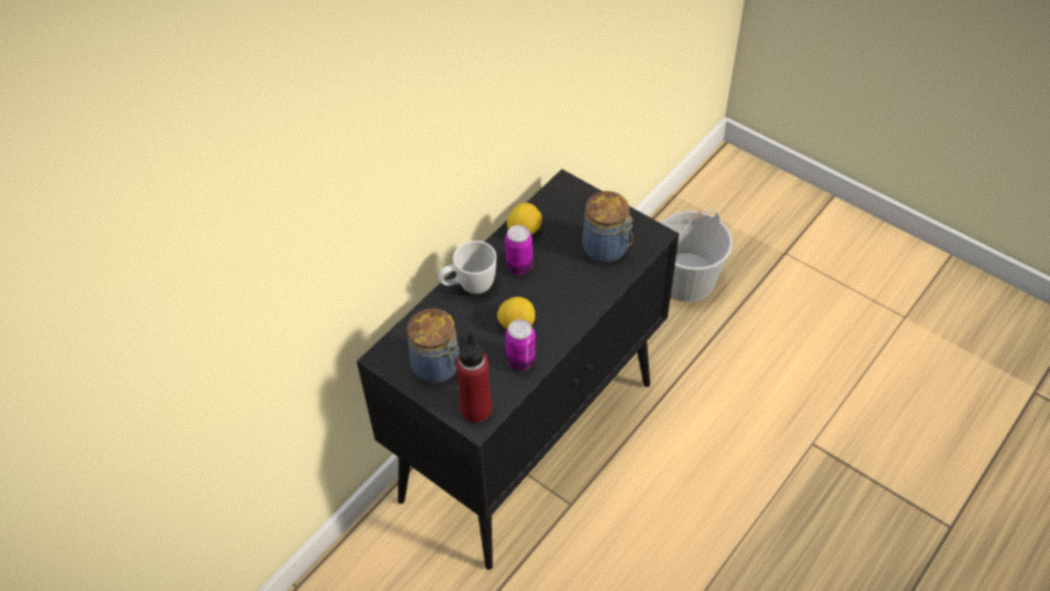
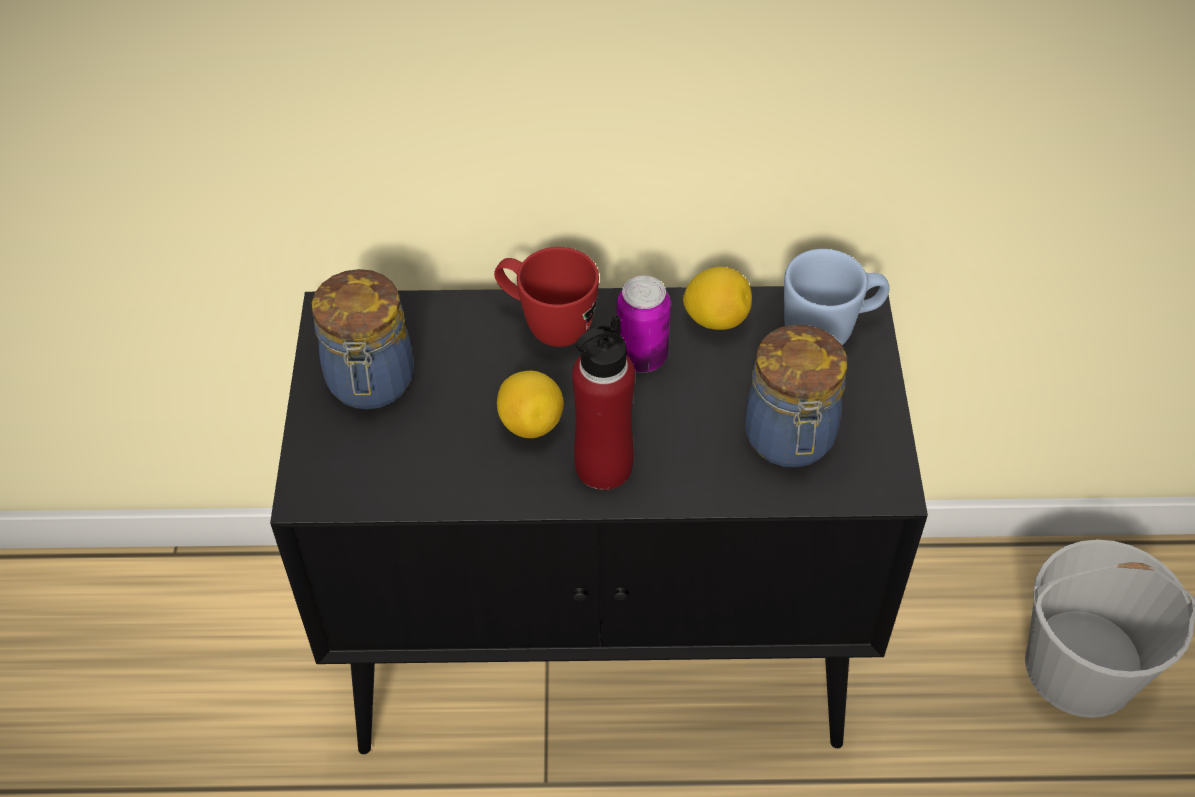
camera: 50 degrees right, 0 degrees up
white mug [438,241,497,294] -> red mug [494,247,599,347]
red bottle [455,332,492,422] -> red bottle moved to [572,314,635,490]
can [505,319,536,371] -> none
none -> blue mug [784,249,890,345]

